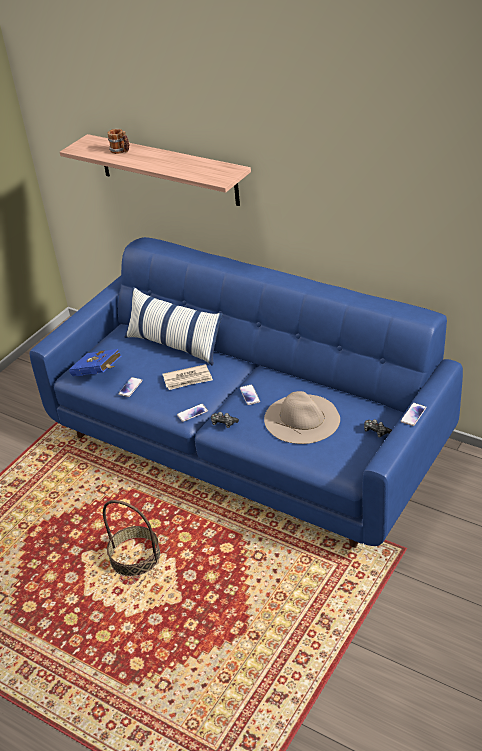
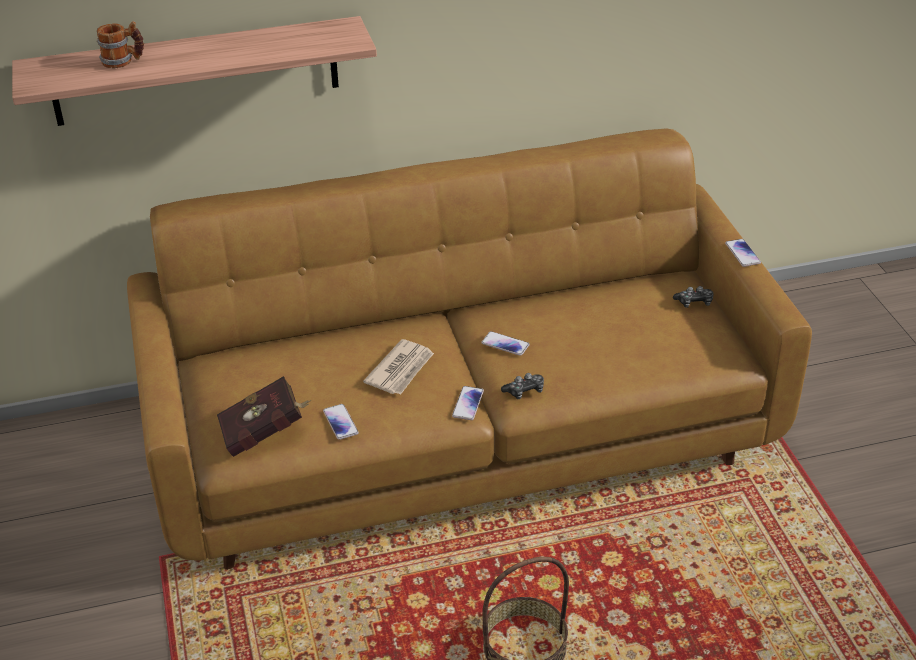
camera: 50 degrees left, 0 degrees up
blue sofa [30,237,463,548] -> brown sofa [127,129,812,570]
blue book [69,349,121,376] -> red book [217,376,311,457]
pillow [125,287,223,366] -> none
beige hat [264,391,340,444] -> none

